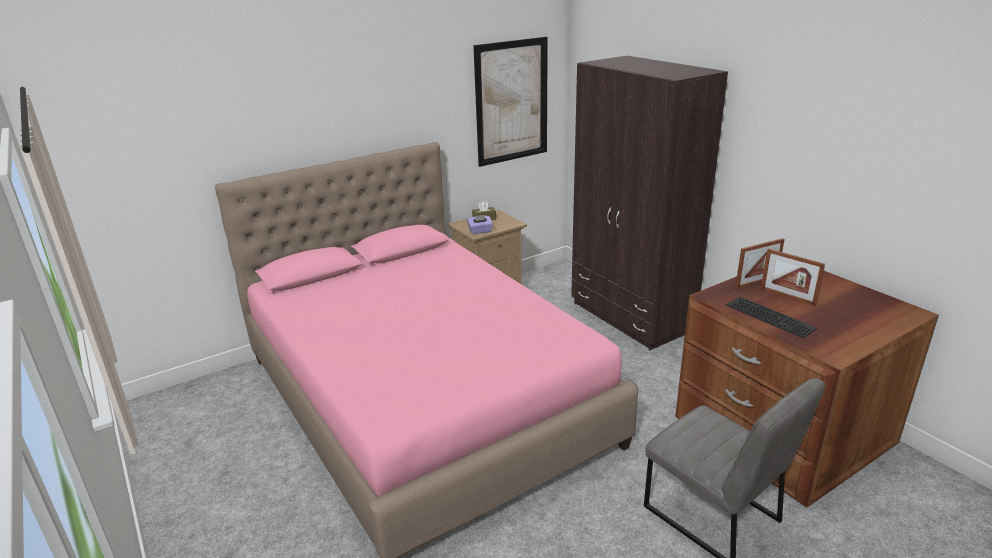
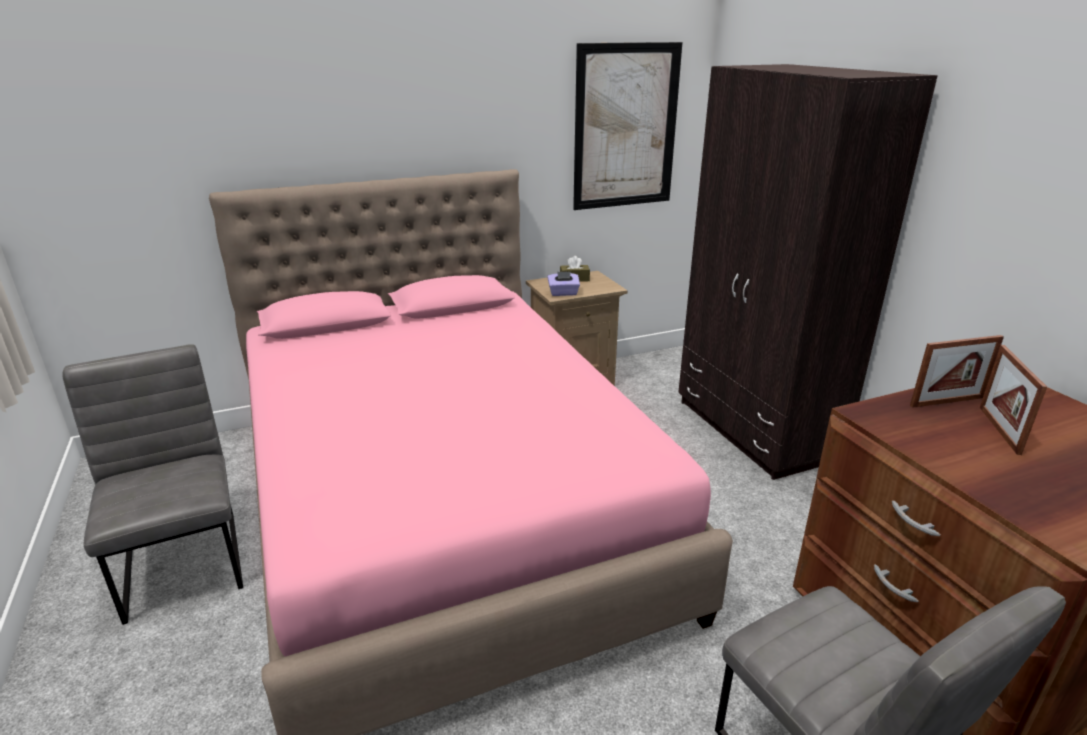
camera: 10 degrees right, 0 degrees up
keyboard [726,297,818,338] -> none
picture frame [761,248,825,306] -> picture frame turned 45 degrees clockwise [980,345,1047,455]
none -> grey chair [62,344,243,625]

